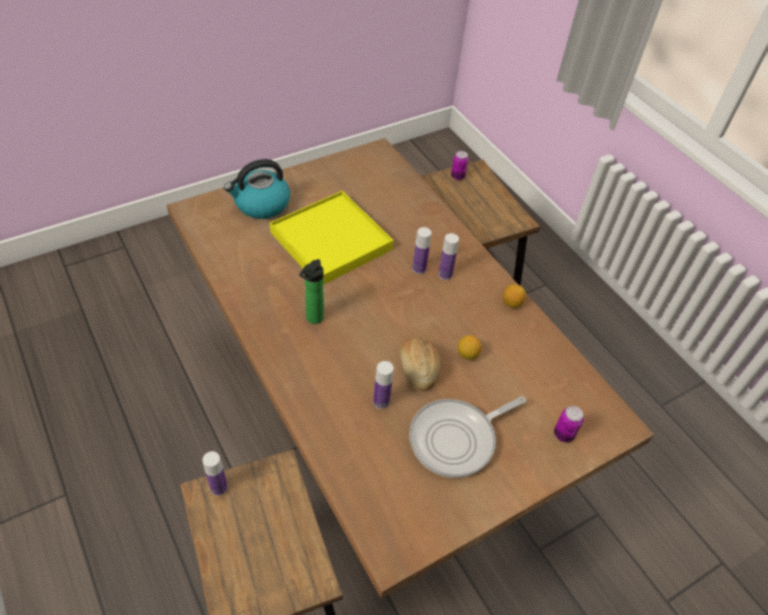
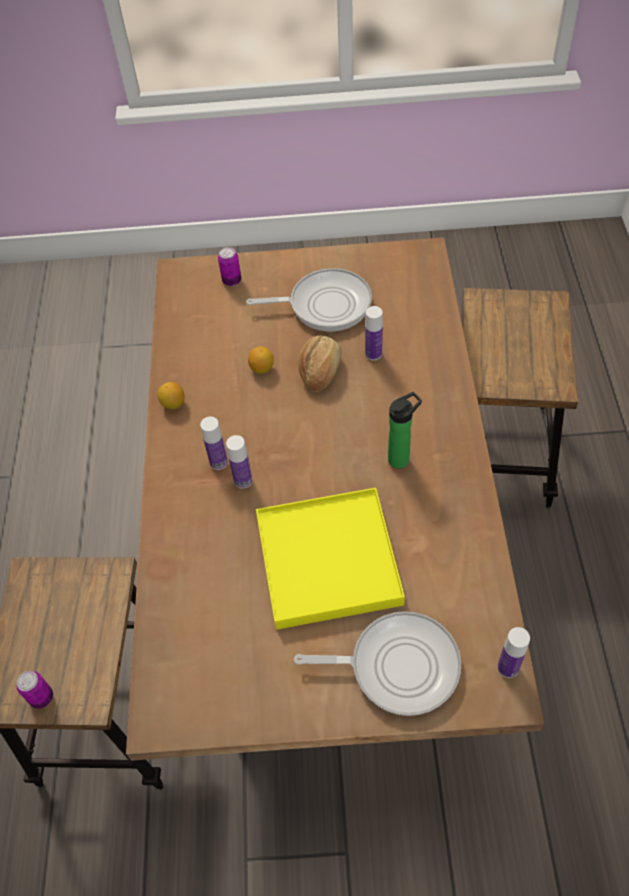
camera: 145 degrees left, 5 degrees up
bottle [202,451,228,496] -> bottle moved to [498,627,530,678]
kettle [224,159,290,219] -> frying pan [294,611,461,716]

